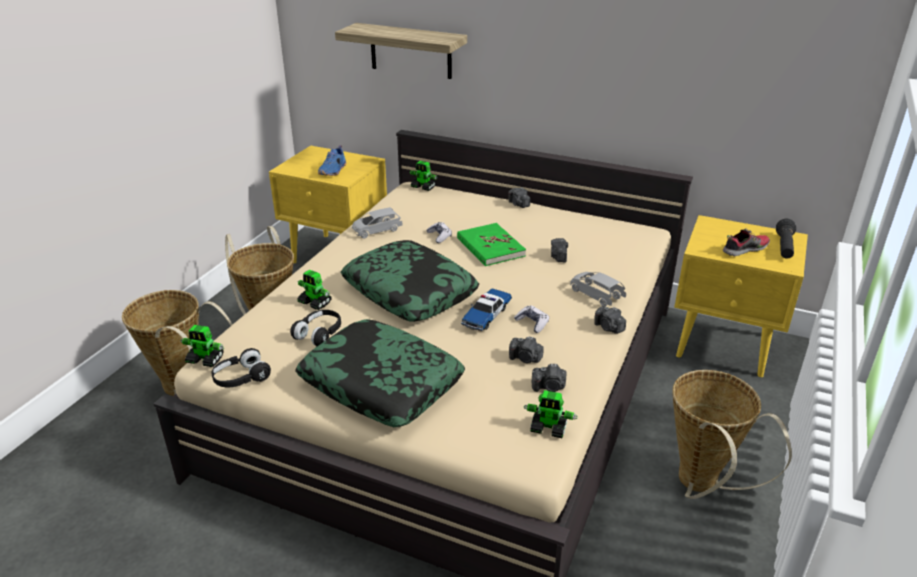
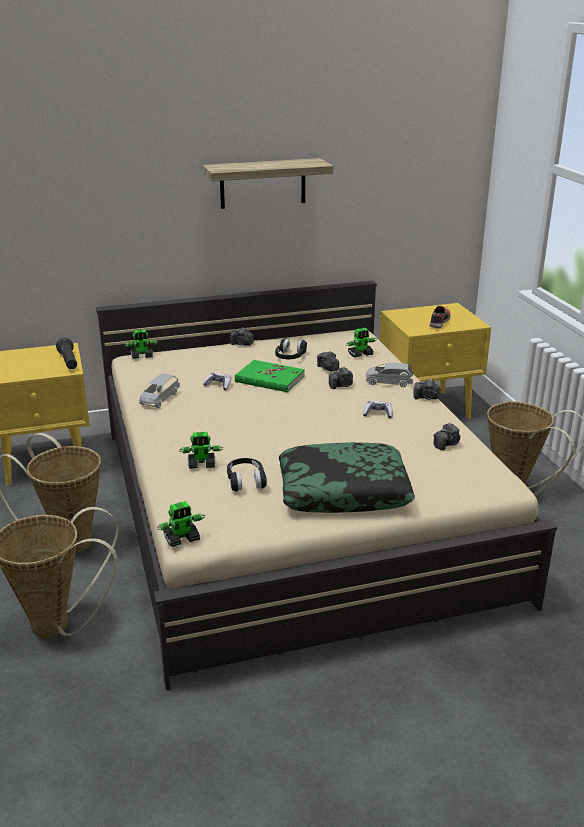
camera: 40 degrees left, 5 degrees down
black headphones [212,348,271,387] -> black headphones moved to [275,338,307,359]
blue shoe [318,145,346,176] -> none
shelf [335,23,467,79] -> shelf moved to [203,158,333,209]
pillow [341,240,479,322] -> none
toy car [461,288,512,331] -> none
camera [509,336,543,363] -> camera moved to [329,367,353,389]
toy robot [524,390,578,438] -> toy robot moved to [347,328,376,357]
black flashlight [776,219,796,259] -> black flashlight moved to [56,338,77,369]

